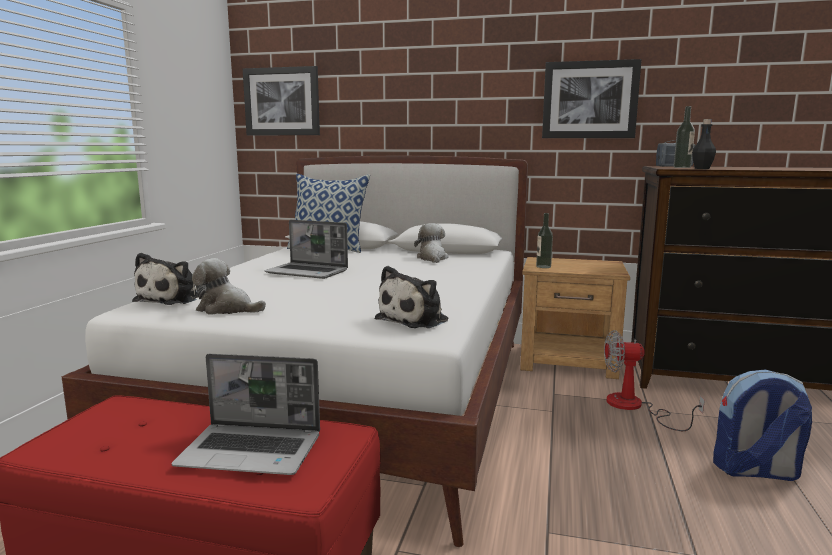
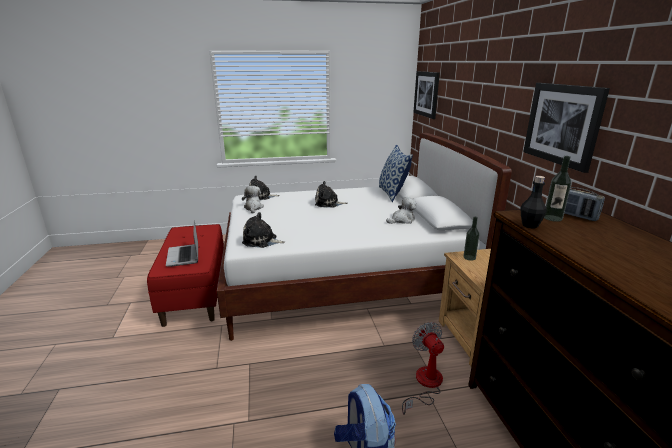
camera: 65 degrees right, 10 degrees up
laptop [264,220,348,279] -> plush toy [315,181,348,208]

